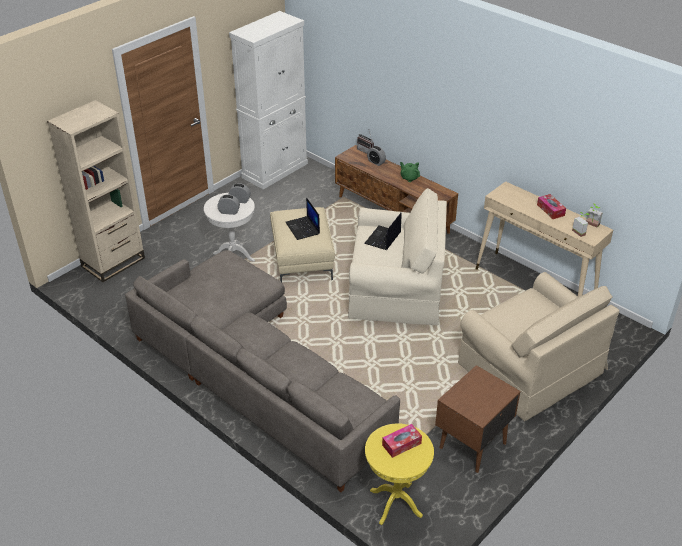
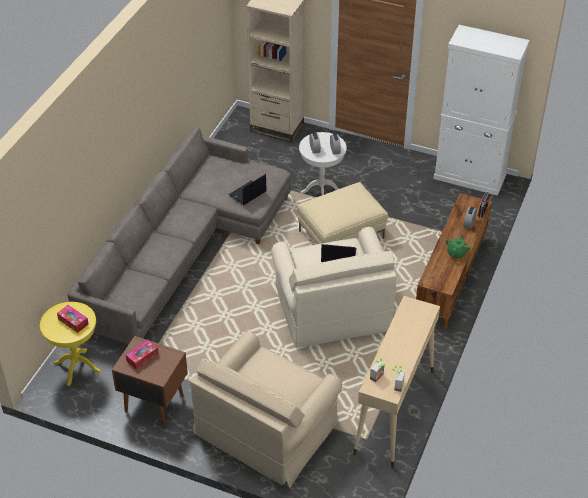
camera: 70 degrees right, 5 degrees up
laptop [286,197,320,240] -> laptop moved to [228,174,267,205]
tissue box [537,194,566,219] -> tissue box moved to [126,340,159,370]

